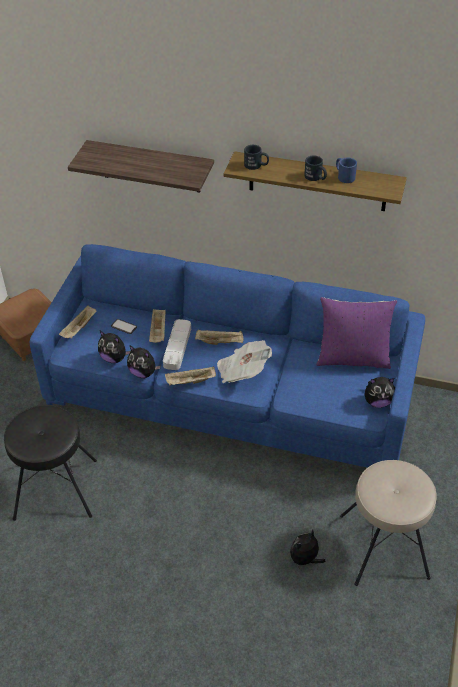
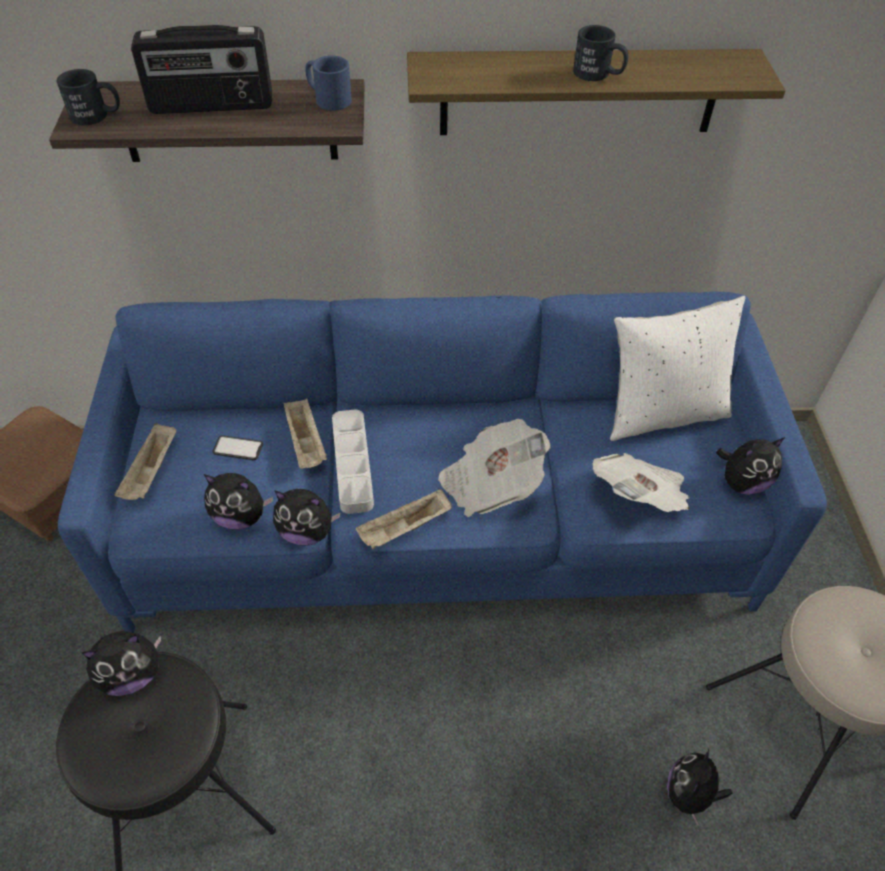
camera: 20 degrees left, 5 degrees up
beige tray [195,330,244,345] -> none
black mug [244,145,269,170] -> black mug moved to [57,69,120,125]
purple pillow [316,297,397,369] -> white pillow [610,296,745,441]
blue mug [336,157,357,183] -> blue mug moved to [305,56,352,111]
none -> plush toy [82,631,161,696]
none -> radio [131,25,272,114]
none -> newspaper [592,453,690,512]

